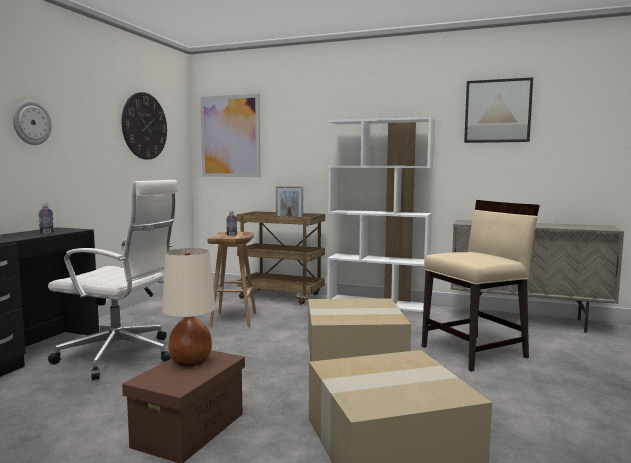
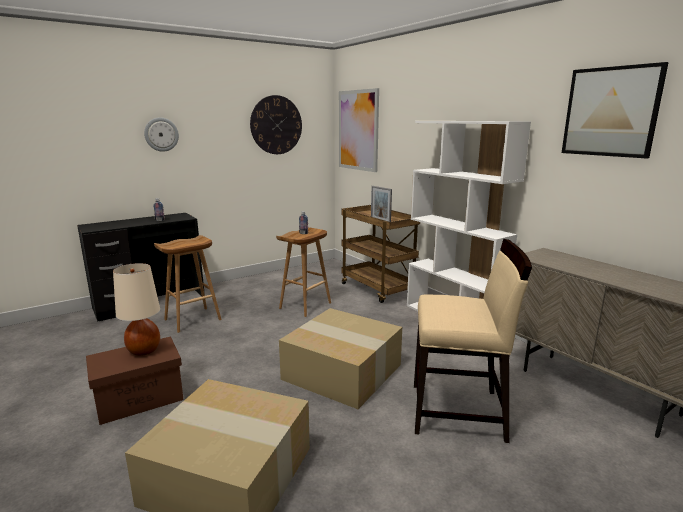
camera: 35 degrees right, 10 degrees up
white office chair [48,180,179,380] -> brown stool [154,235,222,333]

